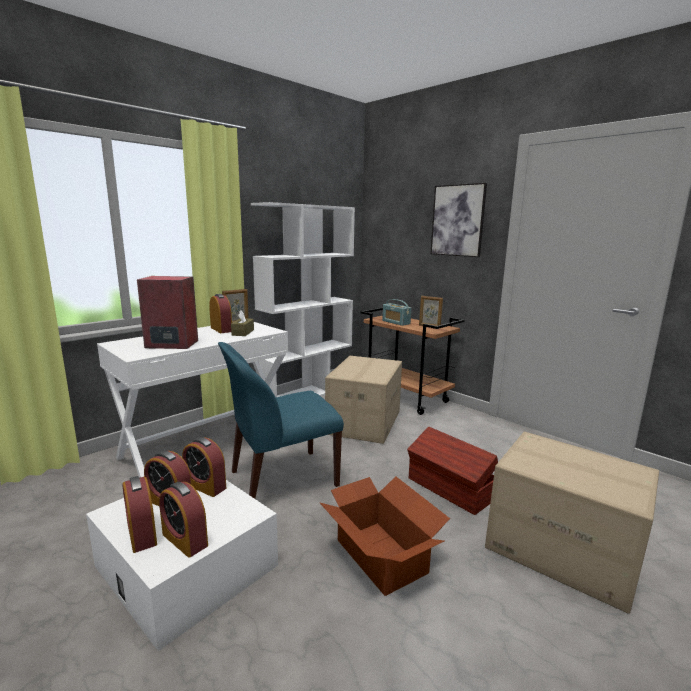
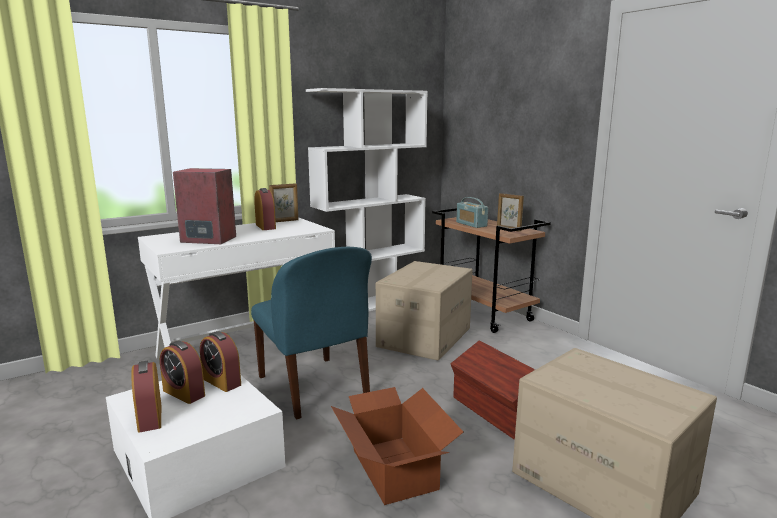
camera: 10 degrees right, 0 degrees up
alarm clock [159,482,208,558] -> none
blue chair [218,342,344,499] -> blue chair turned 105 degrees counterclockwise [251,247,372,420]
brown tissue box [231,310,254,336] -> none
picture [430,183,487,257] -> none

